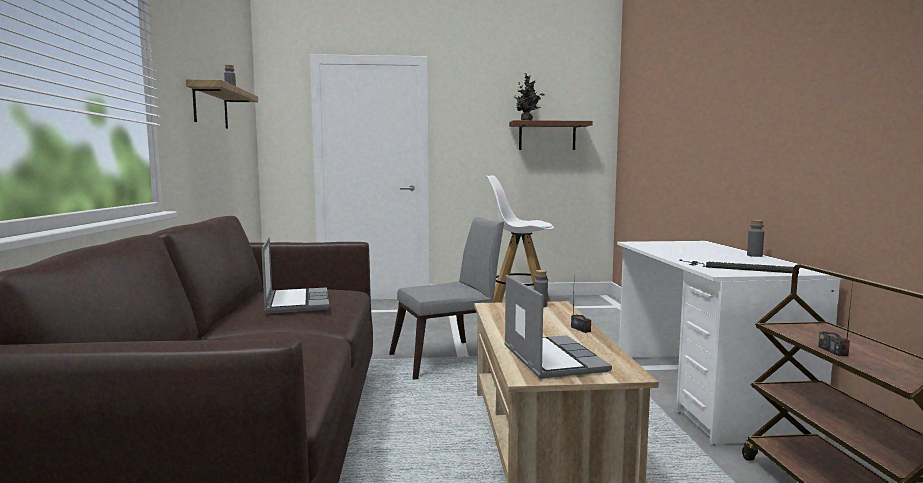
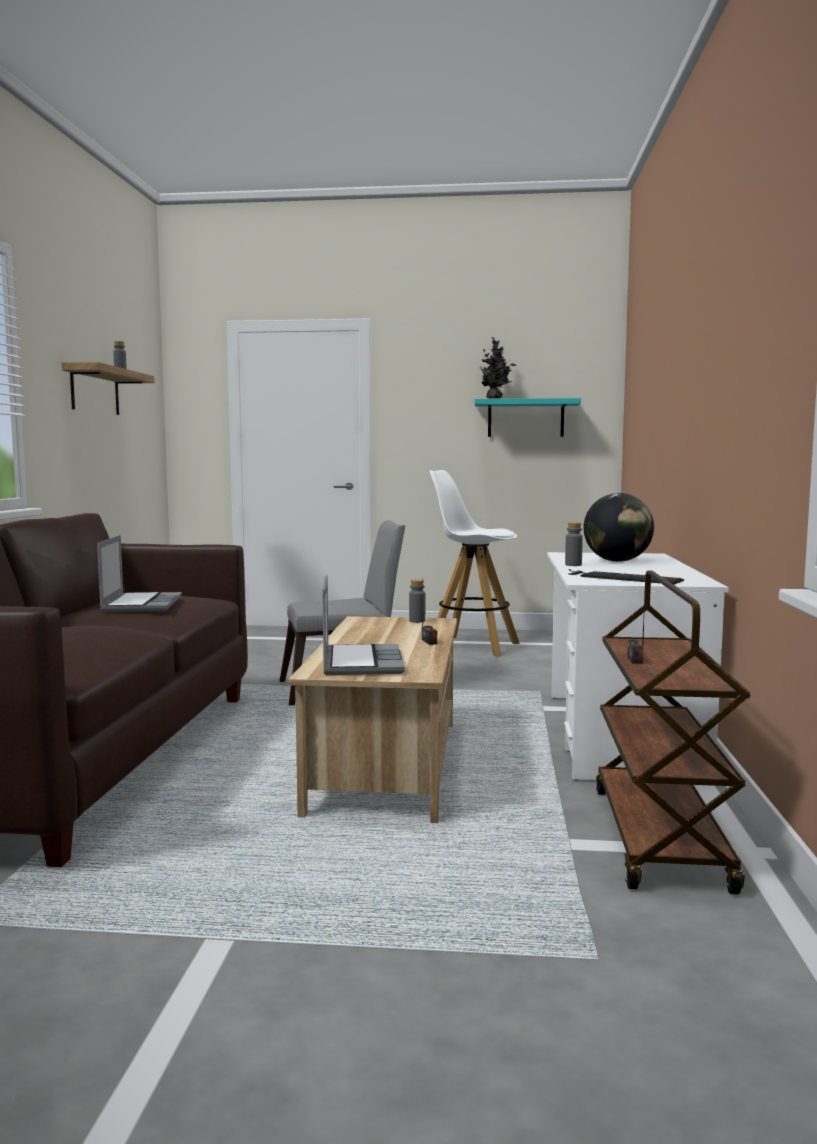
camera: 10 degrees right, 0 degrees up
brown shelf [509,120,593,150] -> turquoise shelf [474,398,581,437]
grey bottle [747,220,764,257] -> grey bottle moved to [565,522,583,566]
none -> globe [583,493,654,562]

